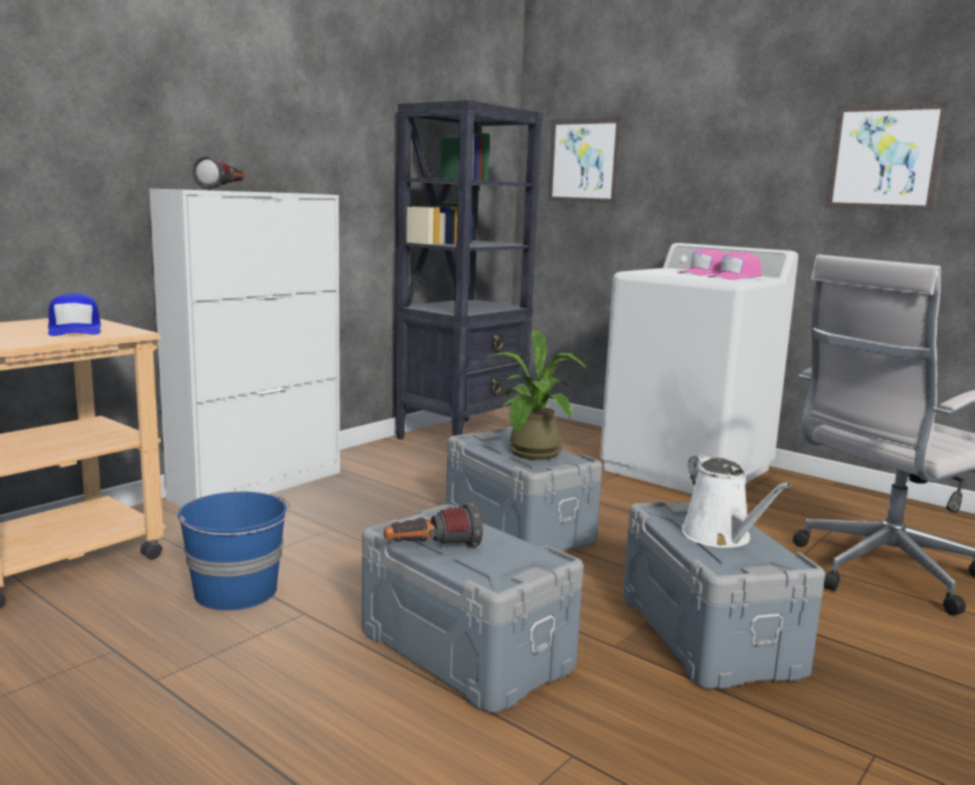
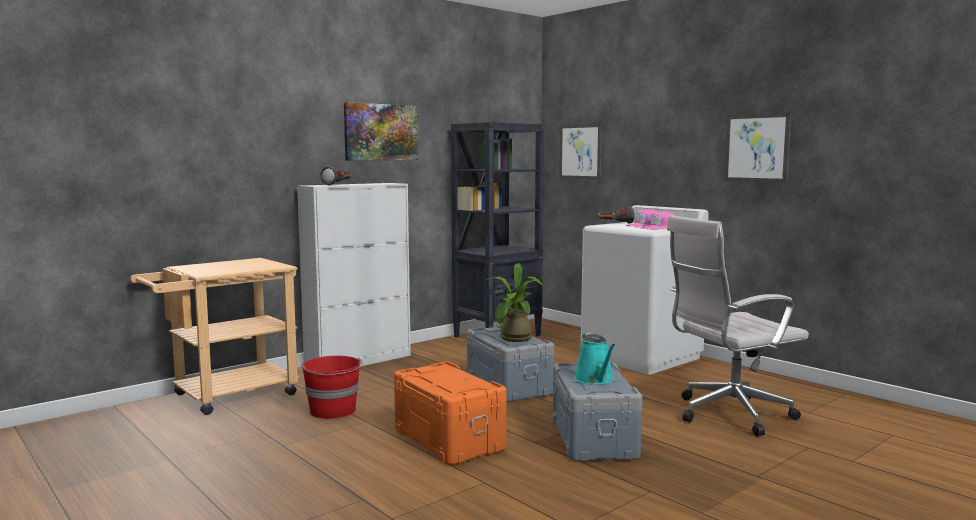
camera: 10 degrees right, 5 degrees down
blue cap [48,294,101,336] -> none
blue bucket [178,492,291,610] -> red bucket [302,356,363,419]
grey storage box [362,504,583,713] -> orange storage box [394,361,506,465]
flashlight [384,502,483,546] -> flashlight moved to [597,207,634,224]
white watering can [682,454,791,548] -> turquoise watering can [574,333,615,385]
none -> picture [344,102,418,160]

